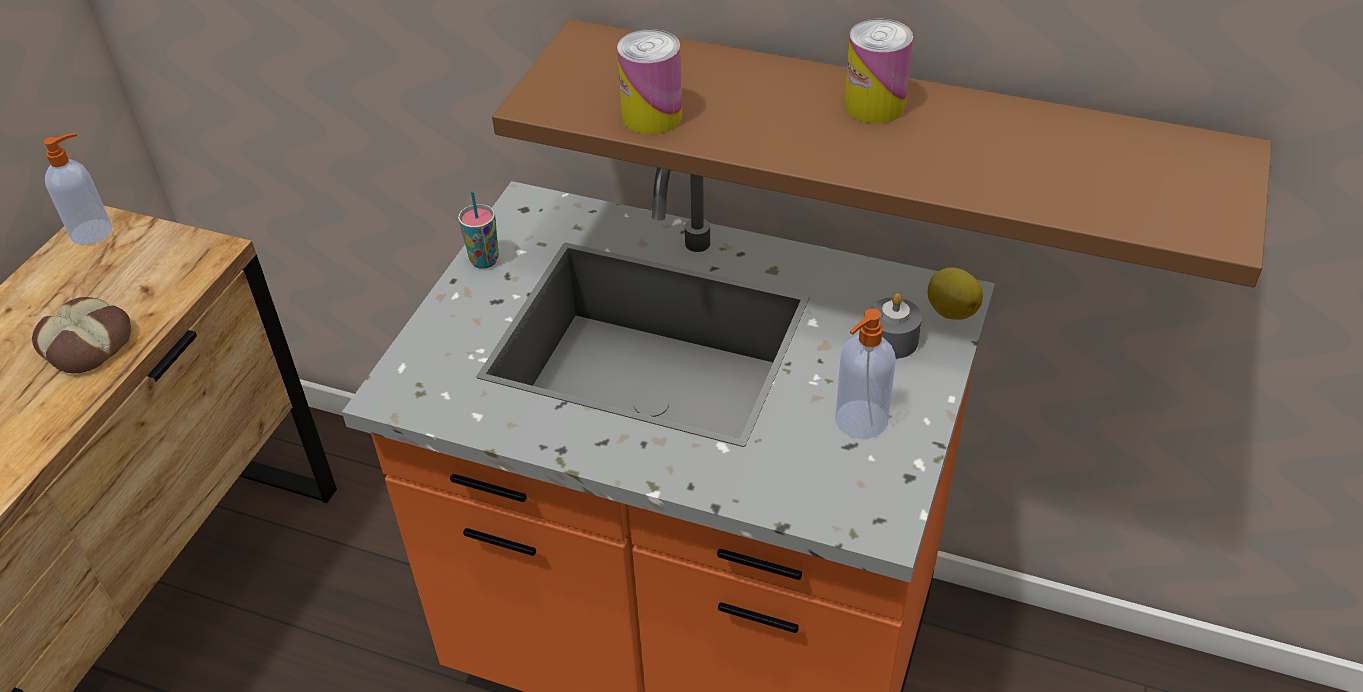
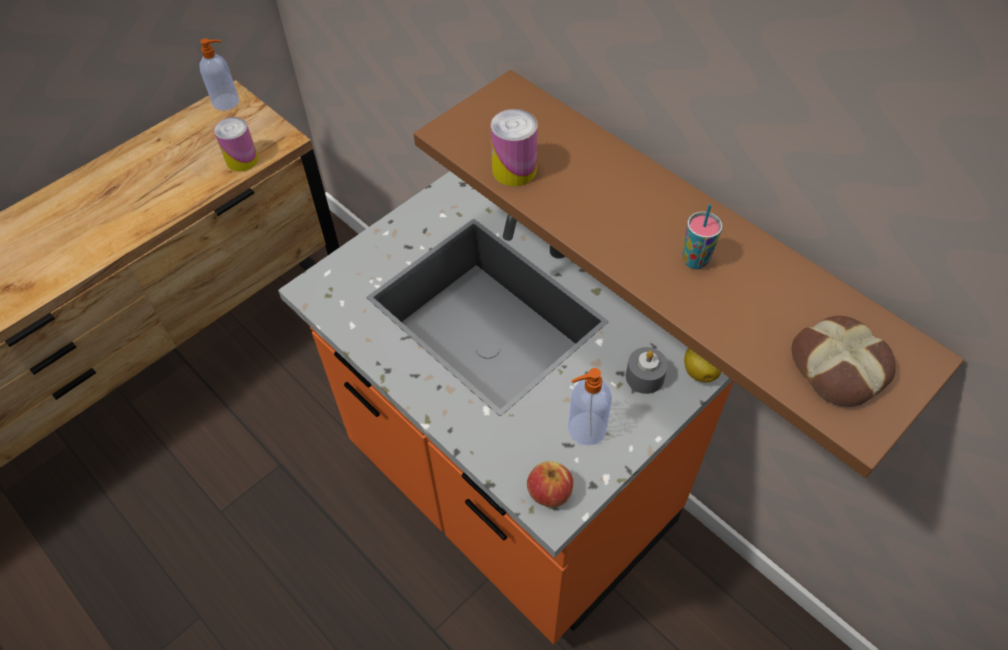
camera: 25 degrees right, 10 degrees up
bread [32,297,131,373] -> bread moved to [791,316,896,407]
cup [458,191,499,269] -> cup moved to [682,204,722,269]
can [844,19,913,123] -> can moved to [214,117,258,172]
none -> apple [527,461,573,508]

